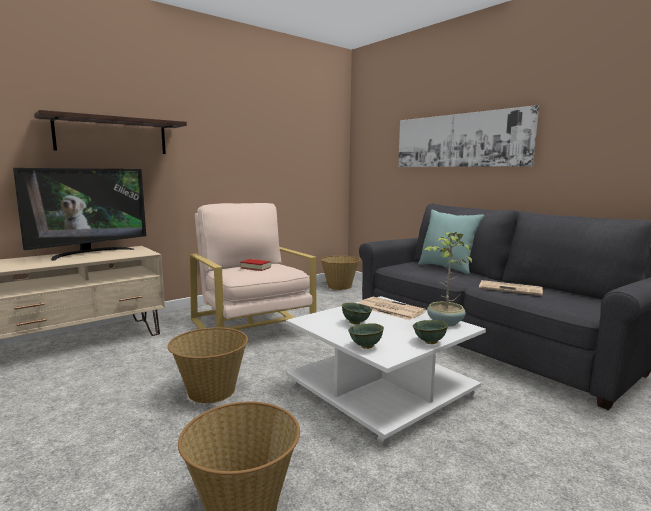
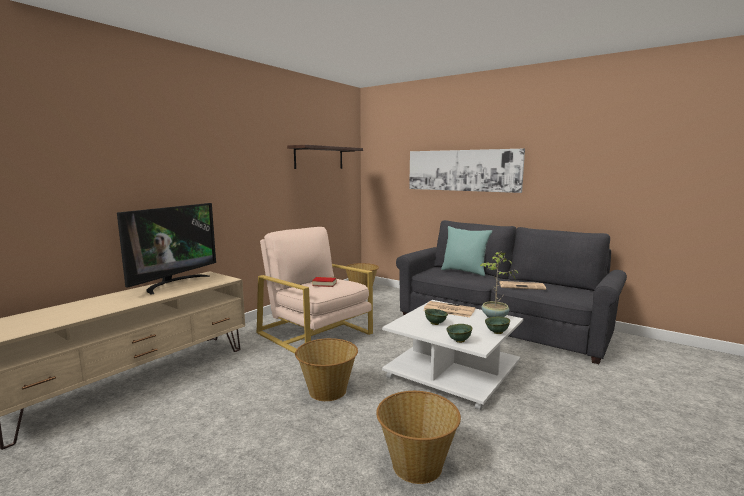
camera: 15 degrees left, 0 degrees up
shelf [34,110,187,154] -> shelf moved to [287,145,363,169]

